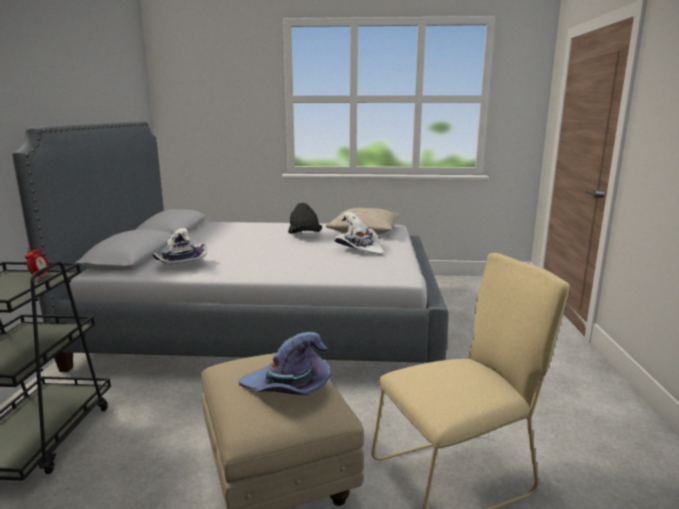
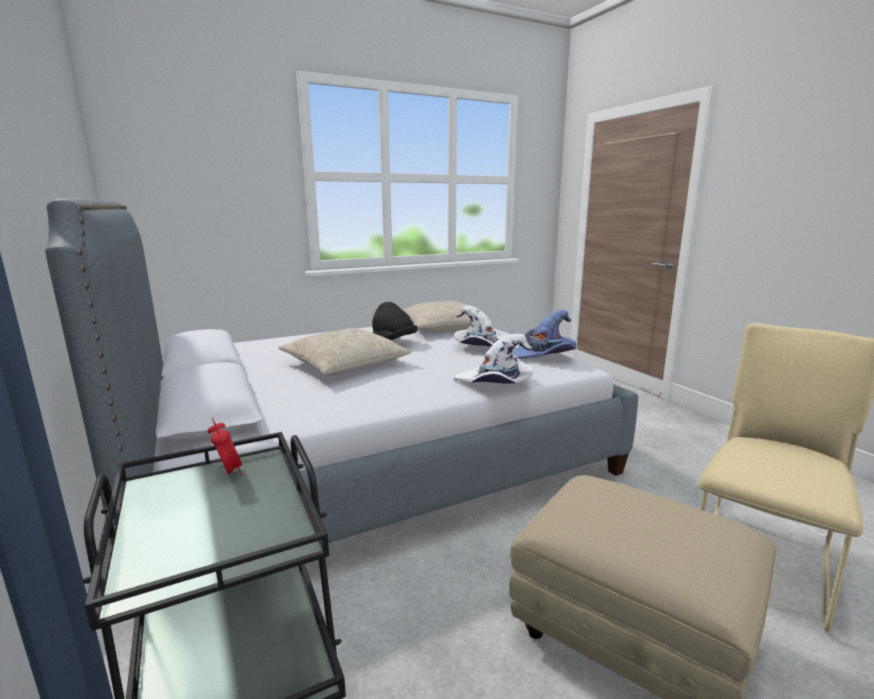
camera: 30 degrees left, 0 degrees up
white hat [153,228,207,264] -> white hat moved to [453,334,533,383]
purple hat [239,332,330,395] -> purple hat moved to [513,310,576,359]
none -> beige pillow [278,328,412,375]

